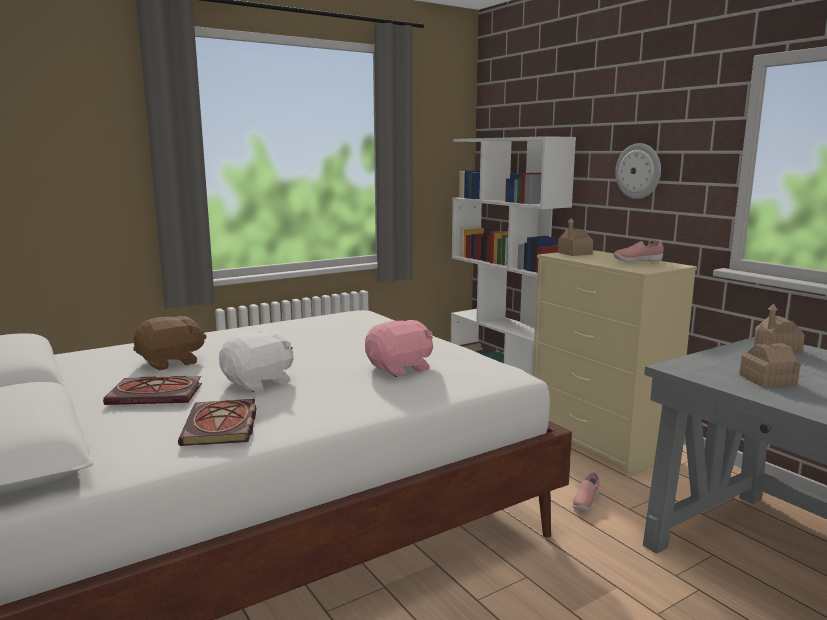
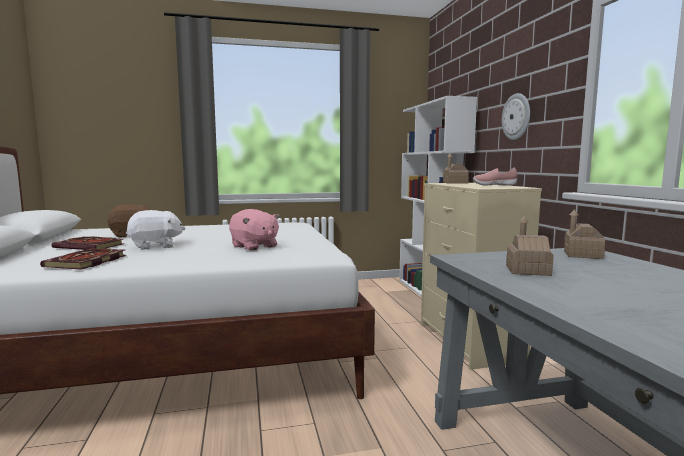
camera: 20 degrees right, 5 degrees down
pink plush toy [365,320,433,377] -> pink plush toy turned 60 degrees clockwise [229,209,280,251]
pink shoe [573,472,599,511] -> none

